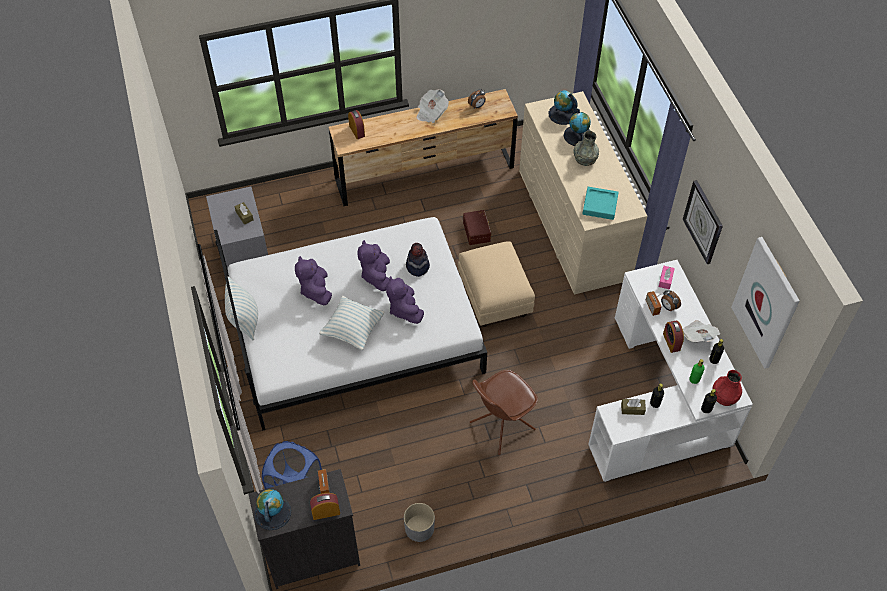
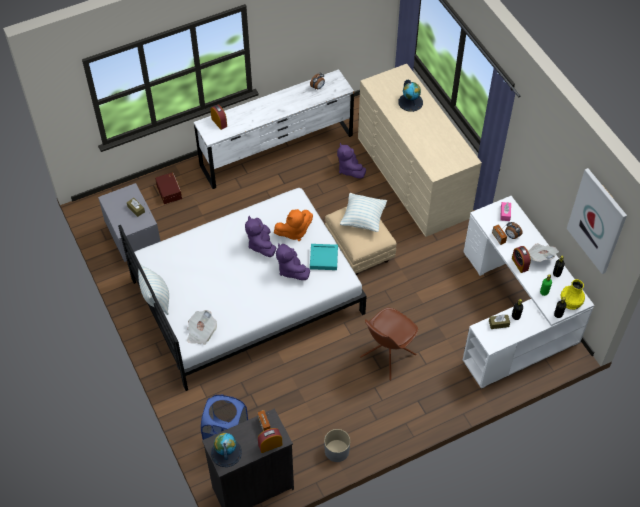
camera: 10 degrees left, 0 degrees up
purple plush toy [295,256,332,305] -> purple plush toy moved to [337,142,366,179]
pillow [319,296,385,350] -> pillow moved to [340,193,387,232]
brown dresser [329,89,518,206] -> white dresser [194,69,354,189]
hat [406,243,430,277] -> orange plush toy [274,209,313,241]
newspaper [416,89,449,123] -> newspaper moved to [187,310,217,345]
brown storage box [463,210,491,245] -> brown storage box moved to [155,172,182,204]
globe [548,90,578,125] -> none
grey vase [573,131,599,166] -> none
turquoise tray [583,187,619,220] -> turquoise tray moved to [310,244,338,270]
wall clock [683,180,723,264] -> none
red vase [713,370,742,406] -> yellow vase [561,279,585,310]

